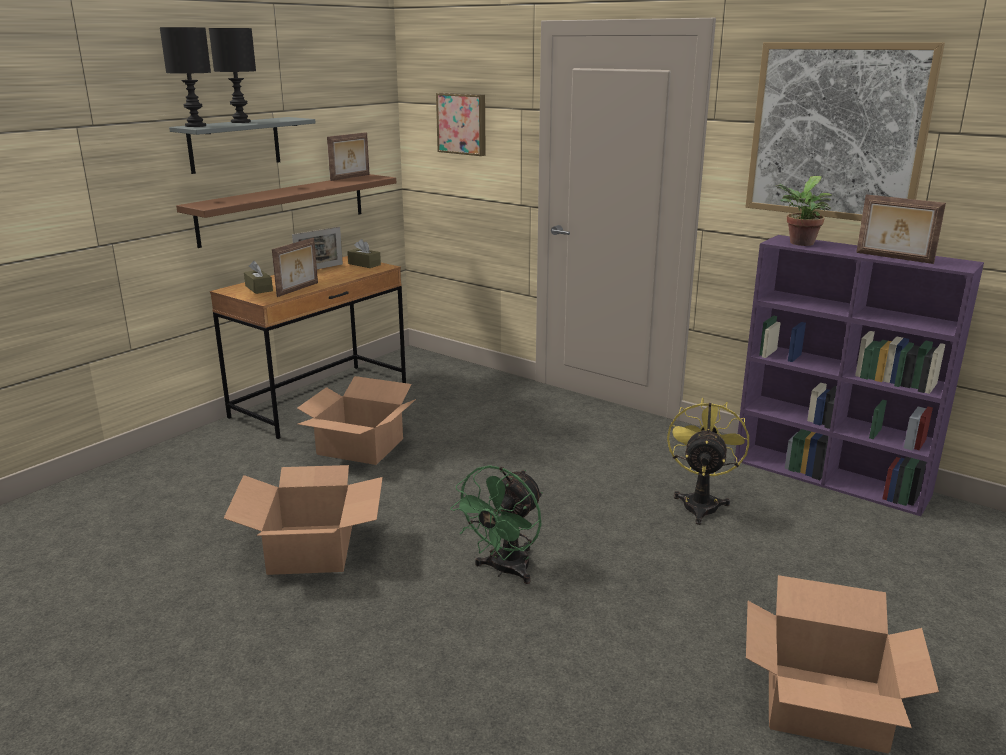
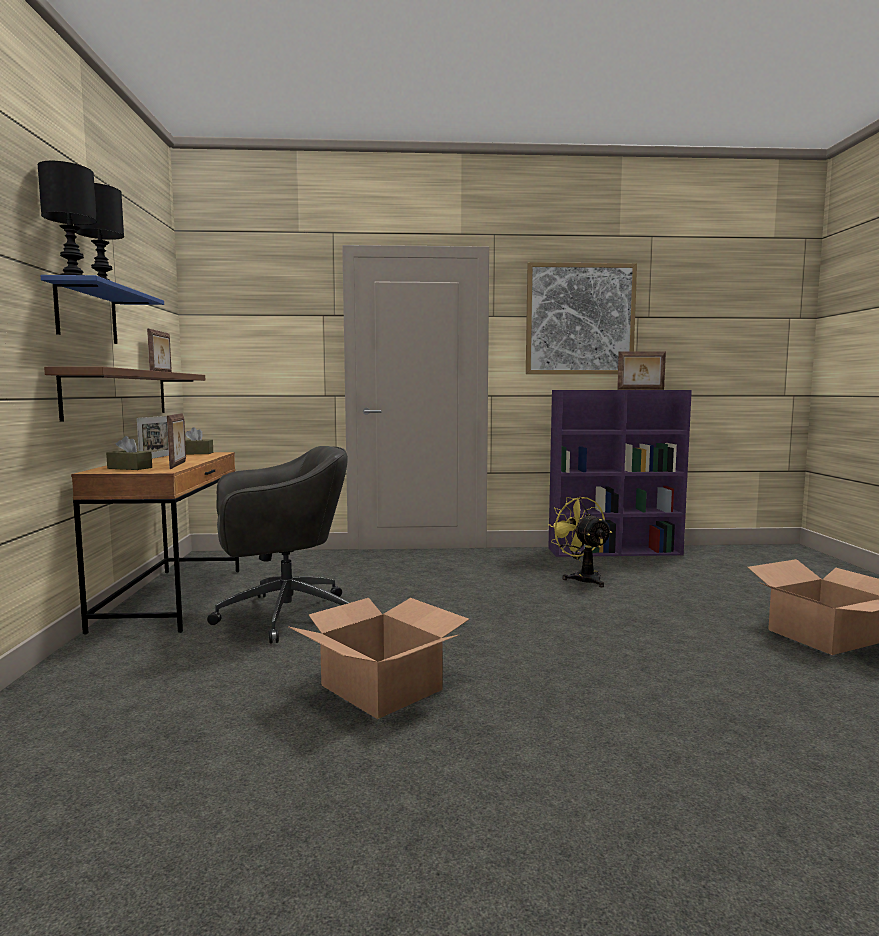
camera: 40 degrees left, 15 degrees down
grey shelf [169,117,316,174] -> blue shelf [40,275,164,344]
cardboard box [297,376,416,465] -> grey office chair [207,446,349,644]
picture [436,93,486,156] -> none
green fan [451,465,543,584] -> none
potted plant [776,176,832,246] -> none

